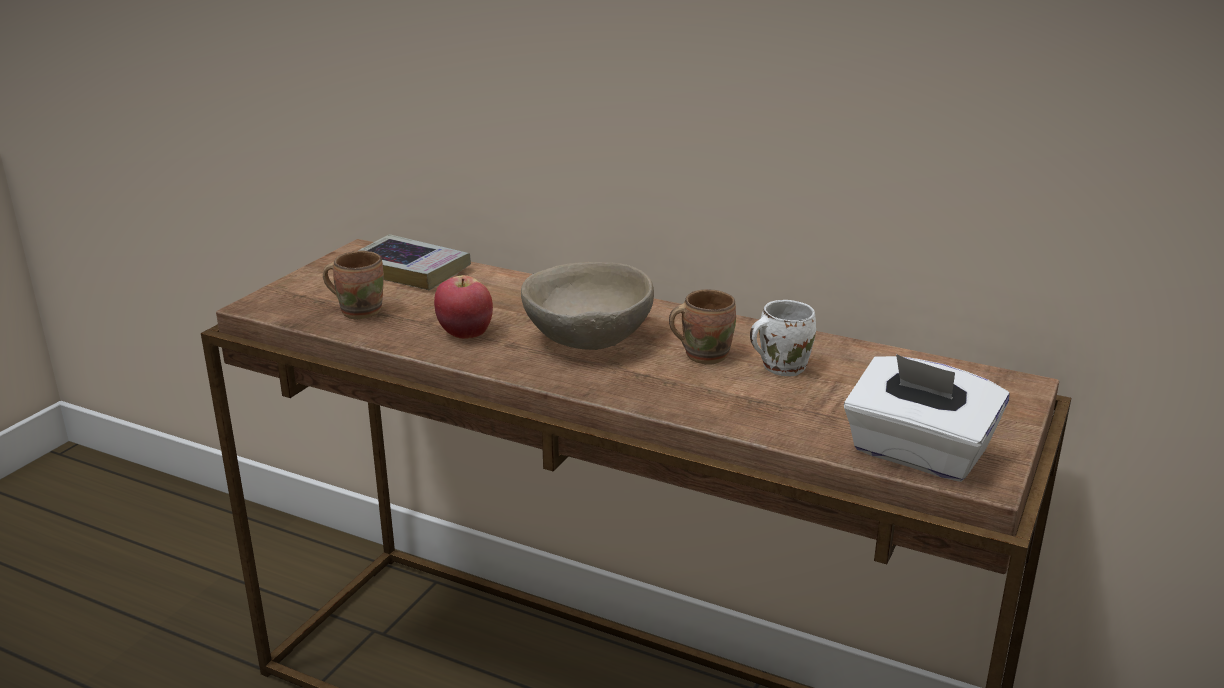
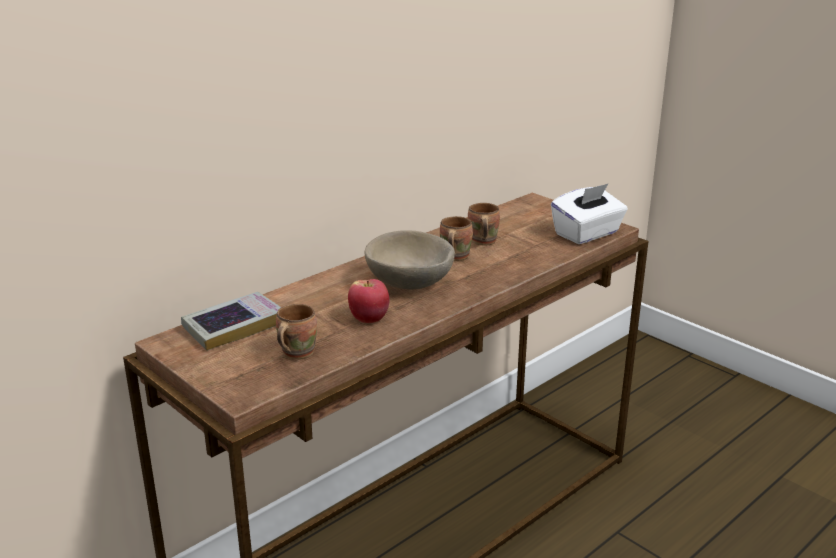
camera: 70 degrees left, 0 degrees up
white mug [750,300,816,376] -> brown mug [468,203,500,246]

